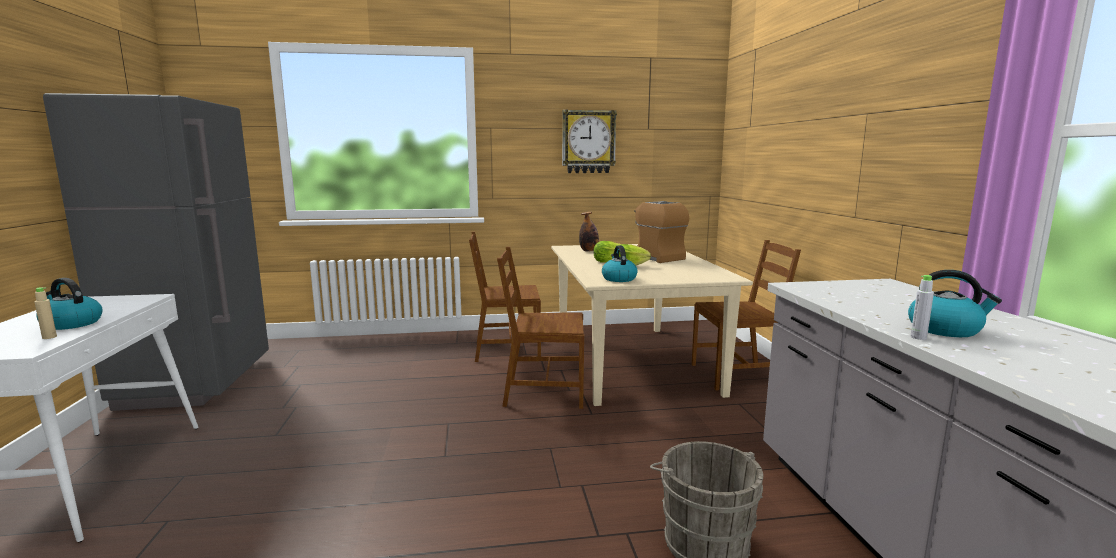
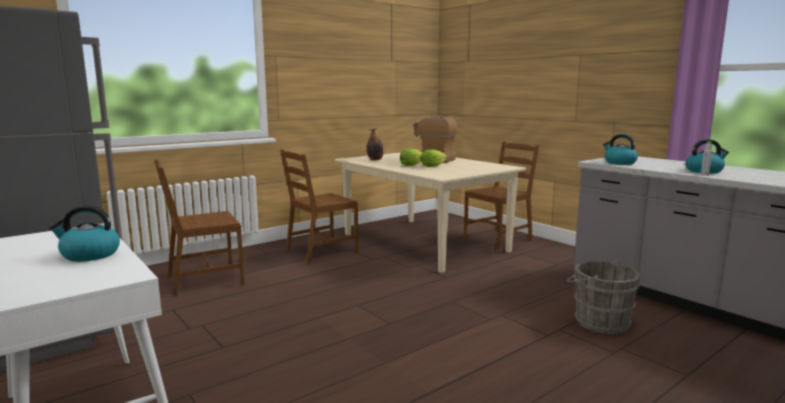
camera: 30 degrees left, 0 degrees up
beige bottle [34,287,57,339] -> none
brown chair [497,247,584,409] -> brown chair moved to [154,160,244,297]
wall clock [562,110,617,173] -> none
kettle [602,245,638,282] -> kettle moved to [603,134,638,165]

